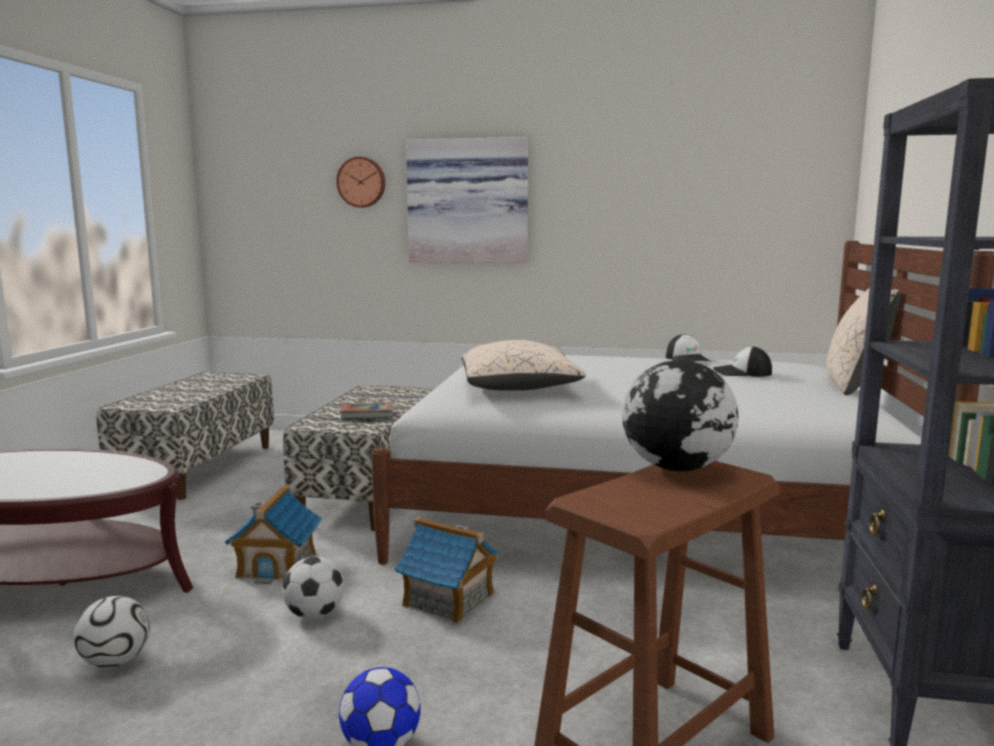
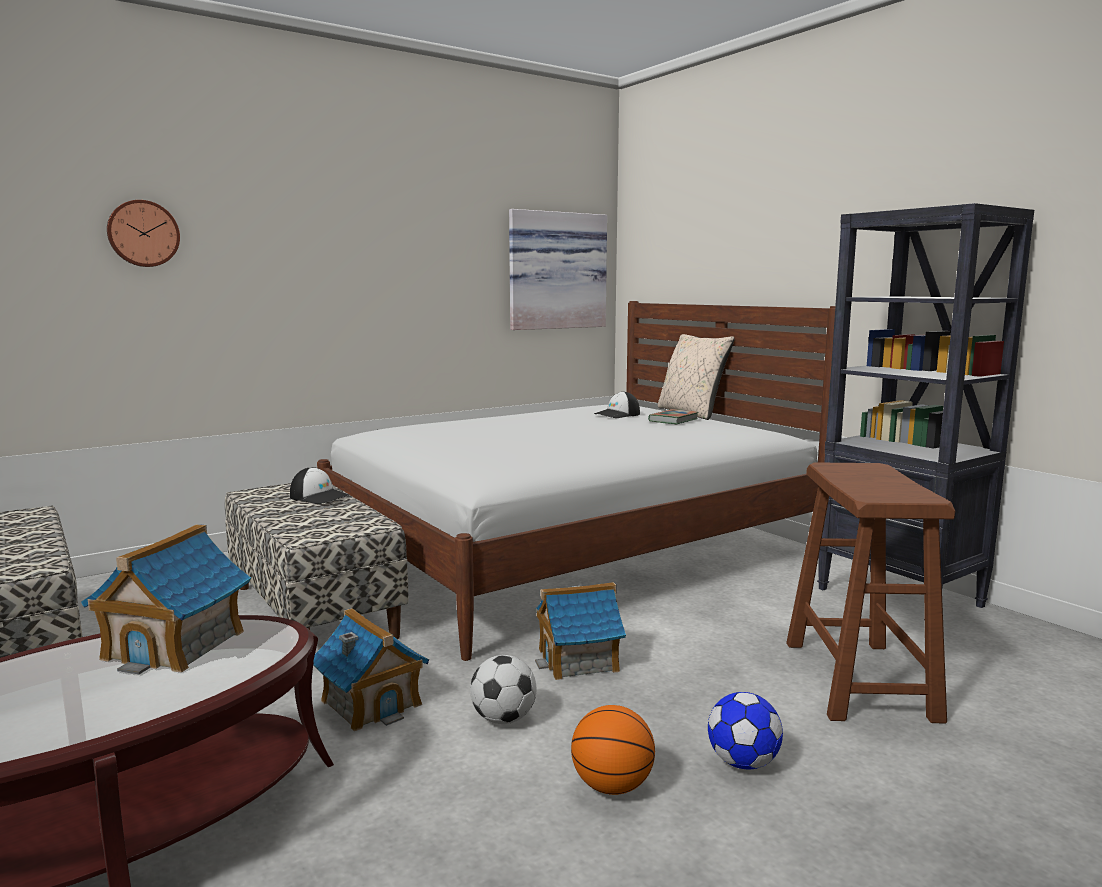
camera: 45 degrees left, 0 degrees up
football [74,596,150,667] -> none
book [340,402,393,419] -> book moved to [648,409,699,424]
picture [406,137,528,263] -> picture moved to [509,209,607,330]
beige pillow [461,340,586,391] -> none
globe [622,360,739,471] -> none
cap [666,334,712,362] -> cap moved to [290,467,349,504]
none -> toy house [81,524,251,674]
none -> basketball [571,705,655,795]

